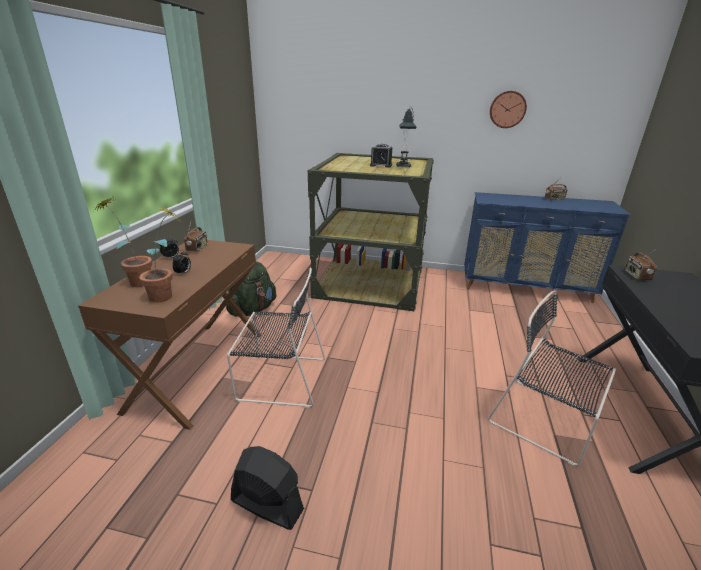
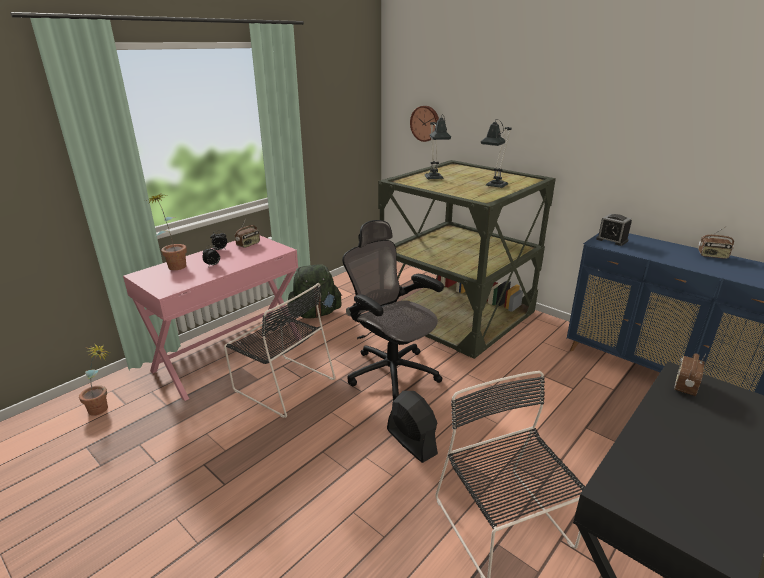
camera: 30 degrees right, 0 degrees up
brown desk [78,240,262,430] -> pink desk [123,236,302,401]
potted plant [139,208,179,302] -> potted plant moved to [79,343,109,416]
black fan [231,446,304,530] -> black fan moved to [387,391,438,463]
alarm clock [370,144,392,168] -> alarm clock moved to [596,214,632,246]
wall clock [490,91,527,128] -> wall clock moved to [410,106,439,142]
none -> office chair [342,220,444,401]
none -> table lamp [425,115,451,180]

